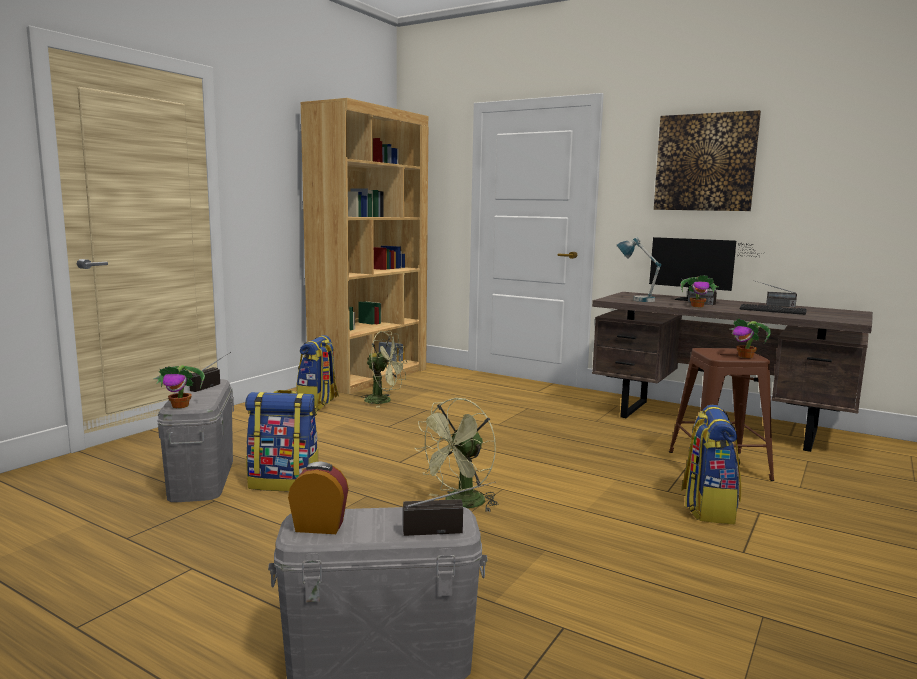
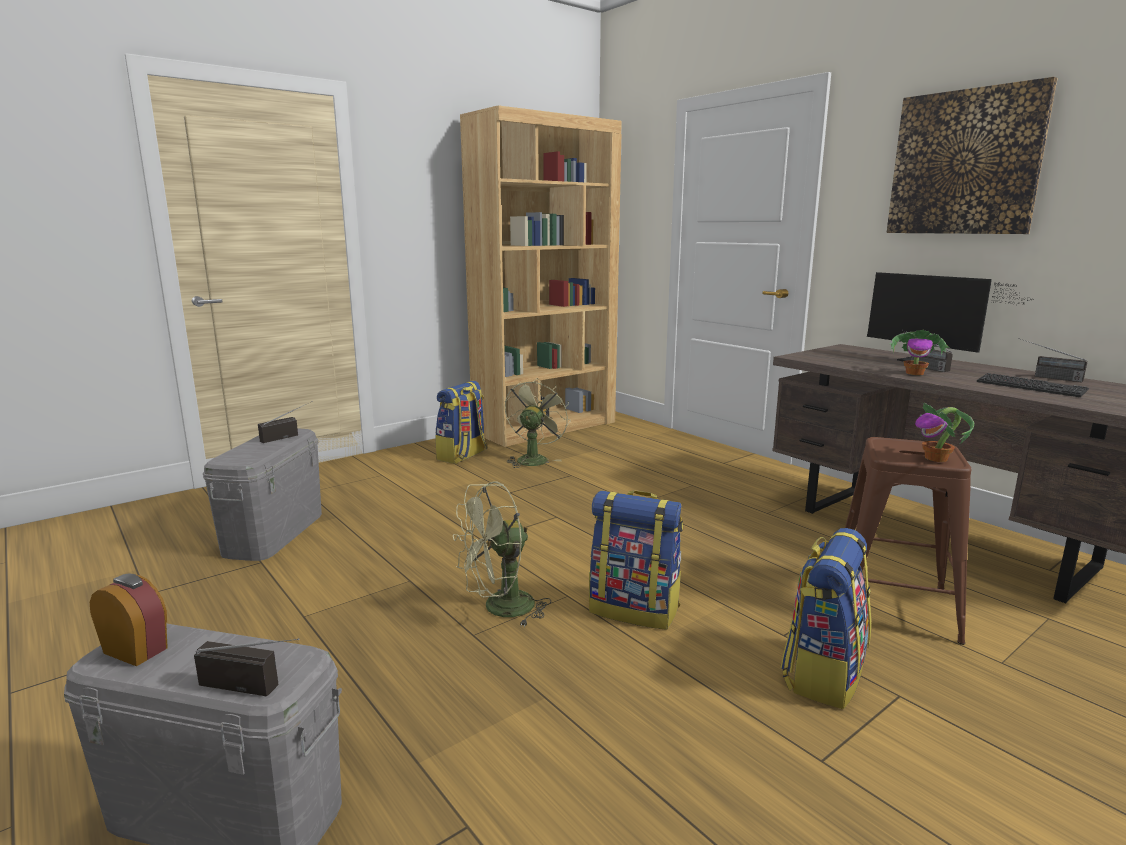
camera: 20 degrees right, 5 degrees up
potted plant [154,365,205,408] -> none
backpack [245,390,318,492] -> backpack moved to [589,490,683,630]
green fan [361,331,407,408] -> green fan turned 105 degrees counterclockwise [505,378,571,468]
table lamp [617,237,661,302] -> none

